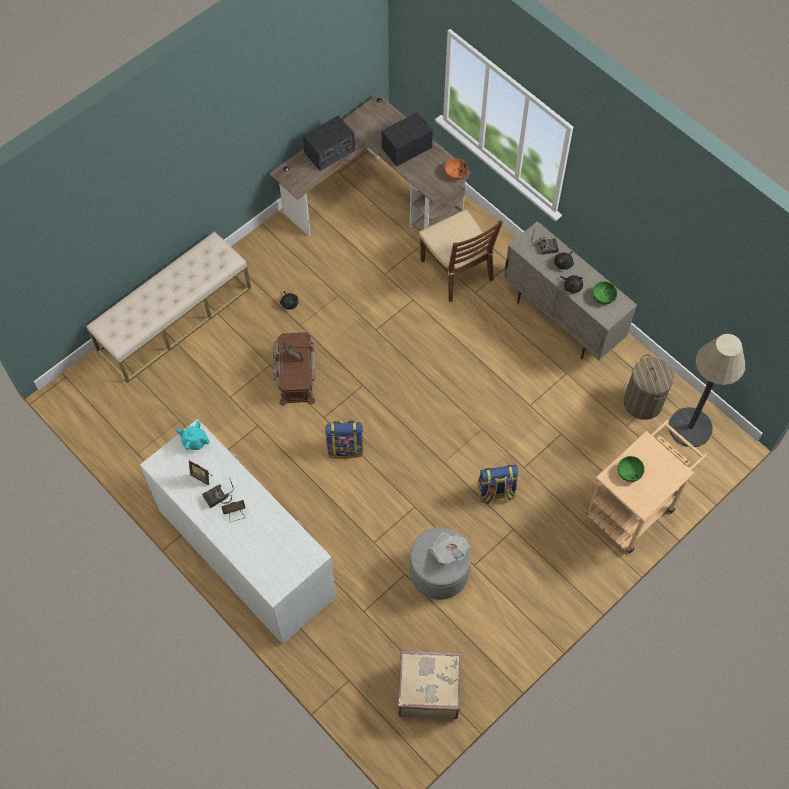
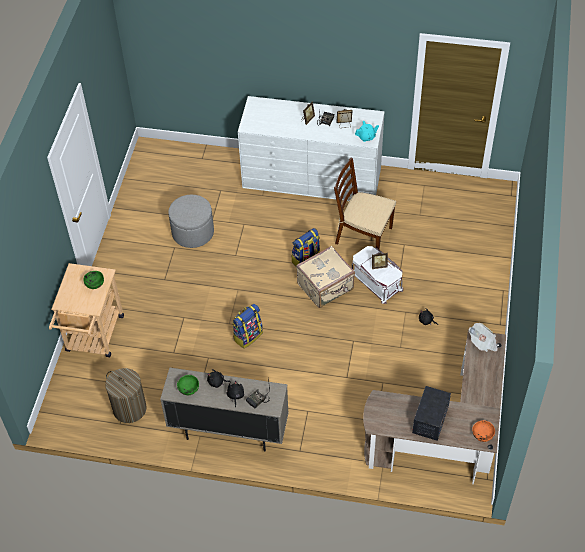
camera: 145 degrees right, 10 degrees down
beige bench [87,231,251,383] -> none
brown storage box [273,332,316,406] -> white storage box [352,246,403,304]
radio [303,115,355,171] -> none
beige suitcase [398,650,462,719] -> beige suitcase moved to [296,246,355,308]
brown chair [419,209,503,302] -> brown chair moved to [334,158,396,251]
newspaper [429,532,469,564] -> newspaper moved to [469,323,498,352]
orange bowl [445,158,468,180] -> orange bowl moved to [472,420,495,442]
backpack [478,465,518,505] -> backpack moved to [232,304,263,348]
floor lamp [669,334,745,447] -> none

